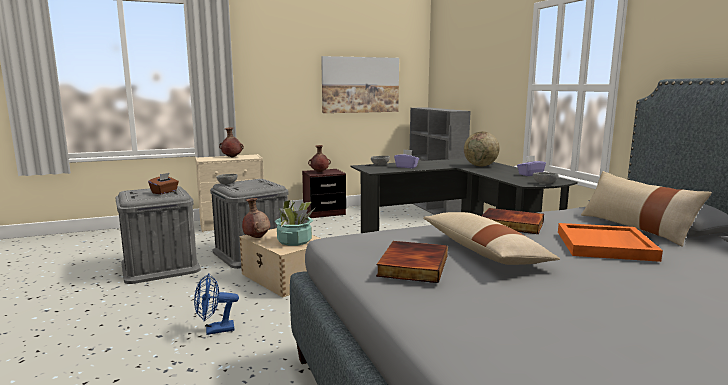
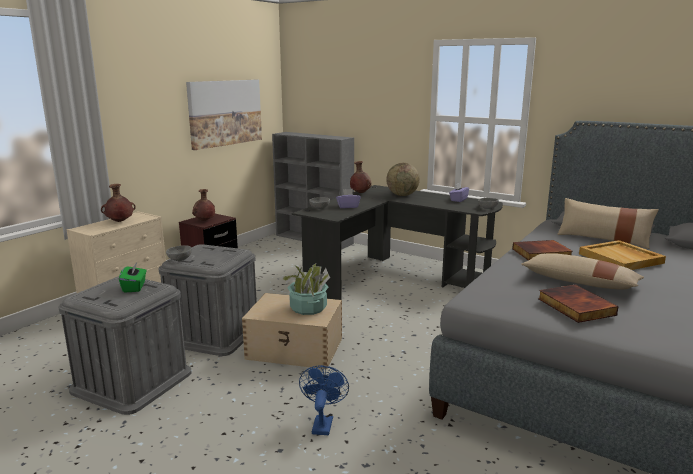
camera: 35 degrees left, 5 degrees up
brown tissue box [148,173,179,194] -> green tissue box [119,263,147,293]
blue fan [194,273,239,335] -> blue fan turned 150 degrees clockwise [299,365,349,435]
brown vase [242,198,270,238] -> brown vase moved to [350,161,372,193]
orange tray [558,223,663,262] -> beige tray [579,240,666,270]

